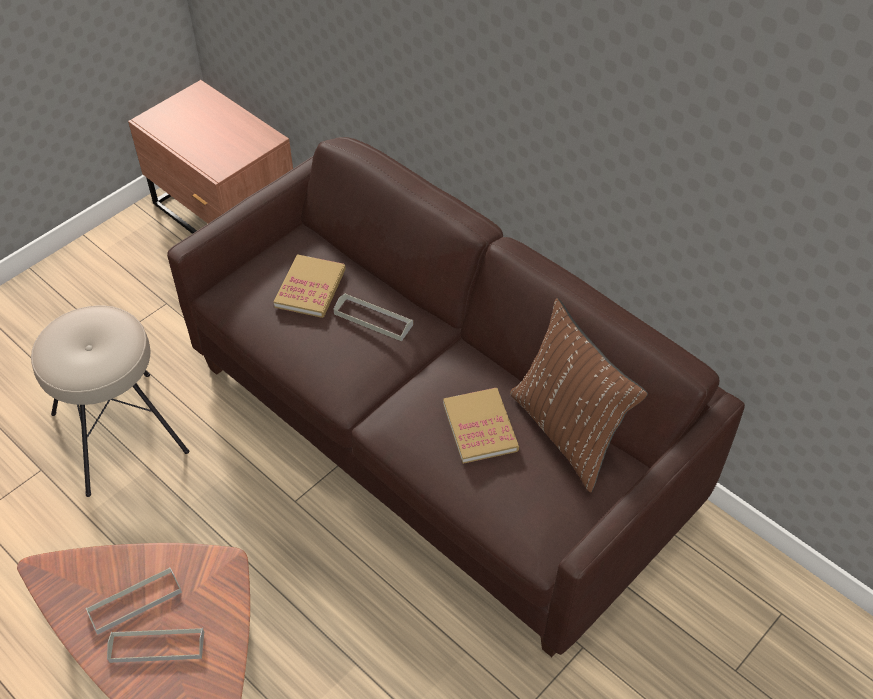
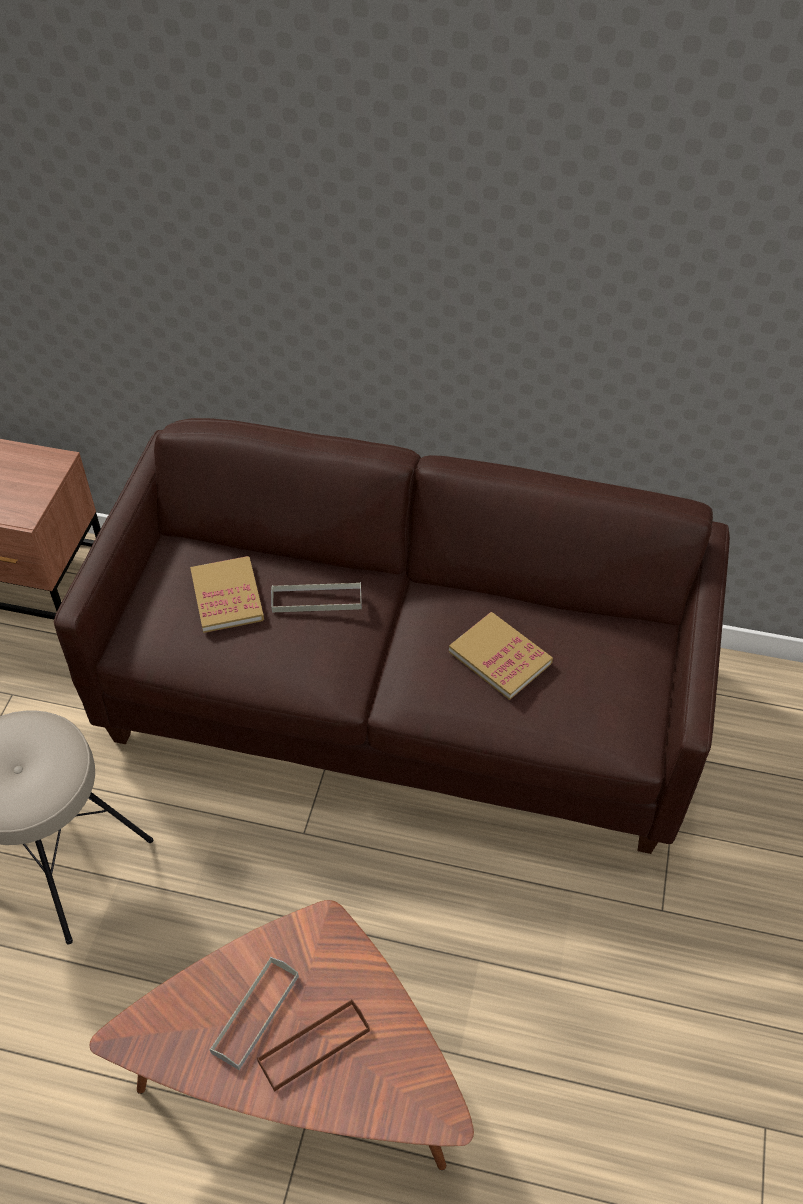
camera: 30 degrees left, 0 degrees up
grey tray [107,628,204,663] -> brown tray [257,999,370,1092]
brown pillow [510,298,648,493] -> none

